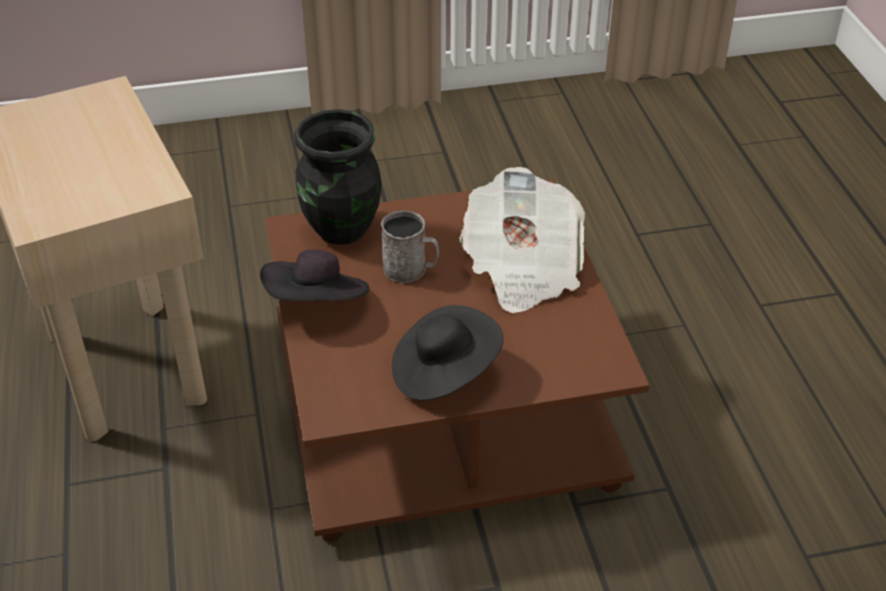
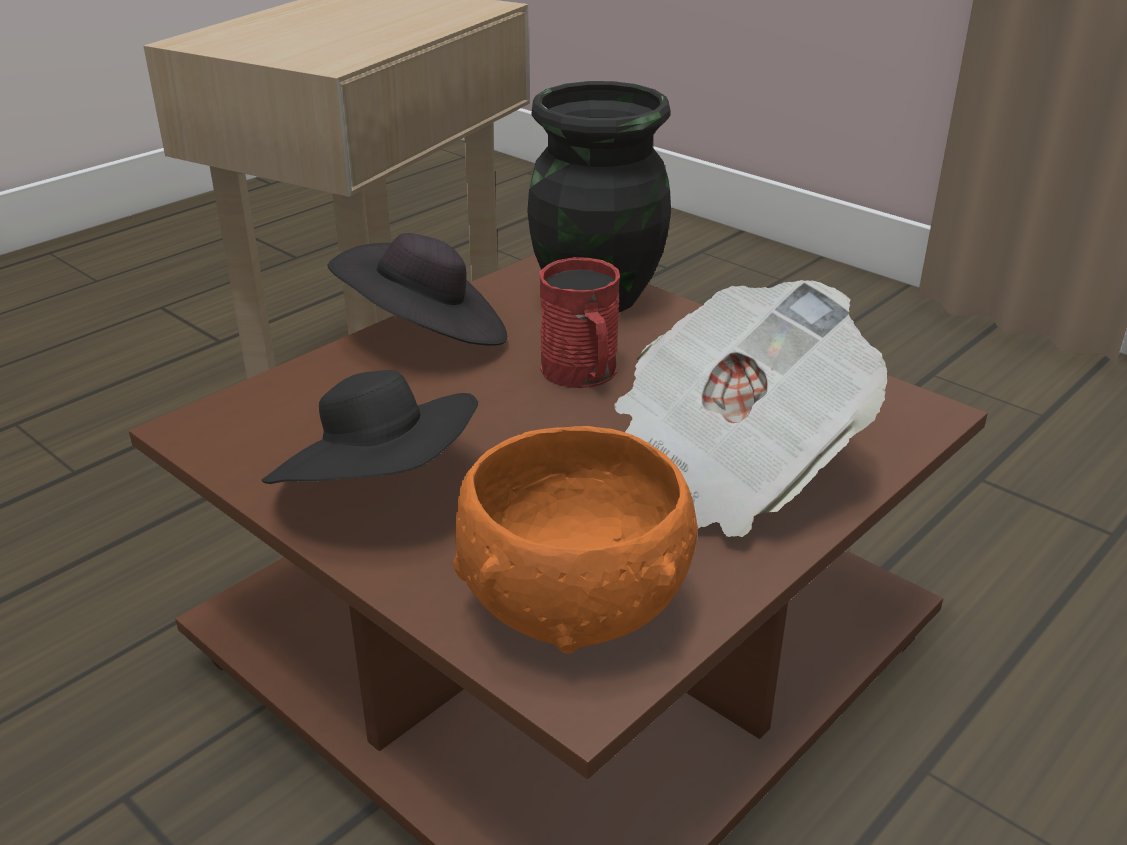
camera: 55 degrees right, 10 degrees down
grey mug [381,210,439,283] -> red mug [539,257,620,388]
none -> orange bowl [453,426,698,654]

